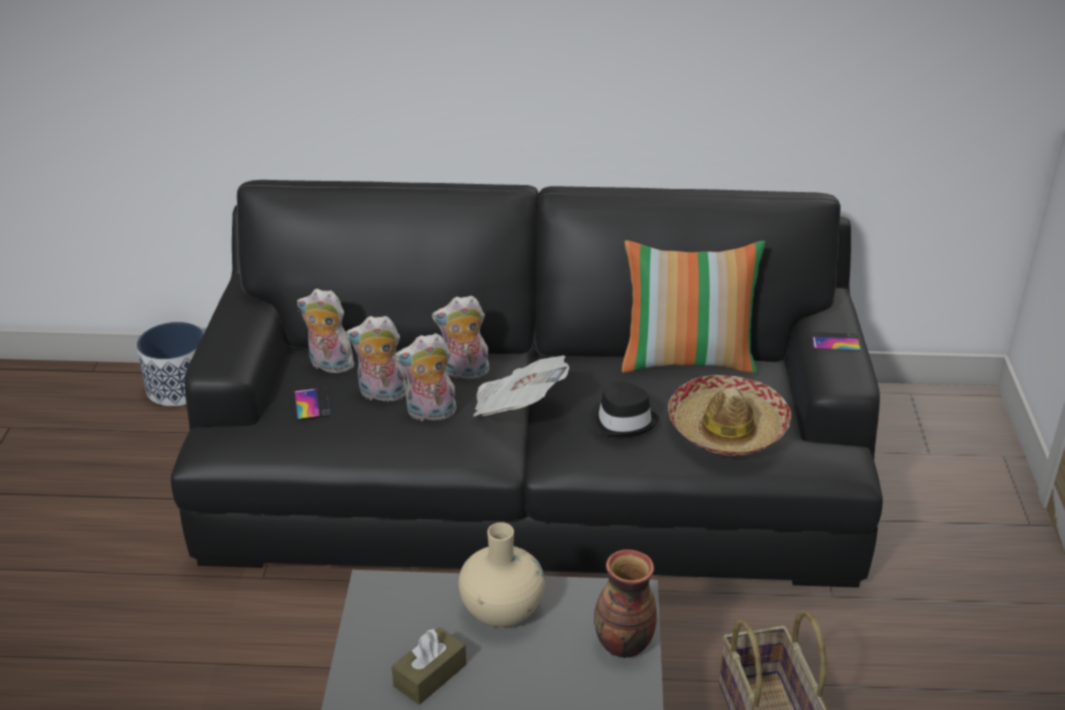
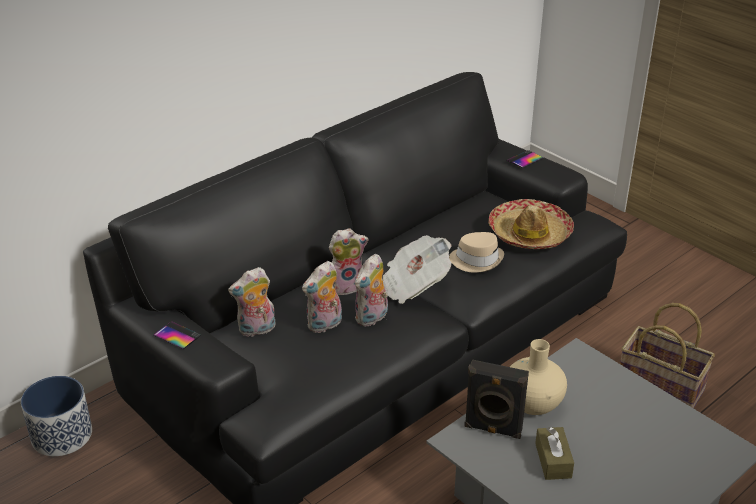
camera: 45 degrees left, 0 degrees up
phone [294,388,330,420] -> phone moved to [154,321,201,349]
plush toy [432,295,489,379] -> plush toy turned 150 degrees counterclockwise [329,228,369,295]
black hat [589,381,659,438] -> beige hat [449,232,504,272]
vase [594,549,657,658] -> none
pillow [622,240,765,373] -> none
none -> black speaker [464,359,529,439]

